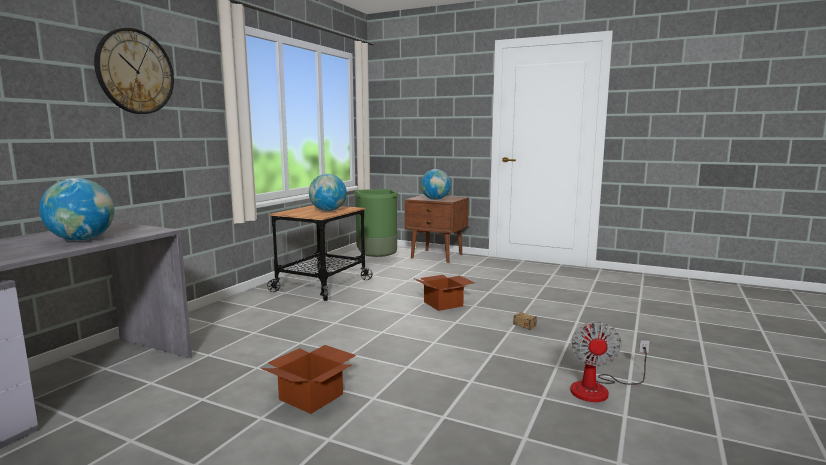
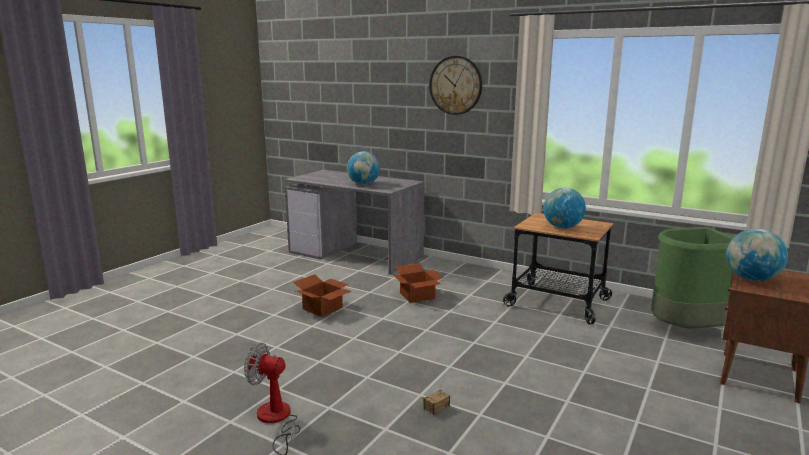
camera: 95 degrees right, 5 degrees up
cardboard box [413,275,475,311] -> cardboard box moved to [392,263,443,303]

